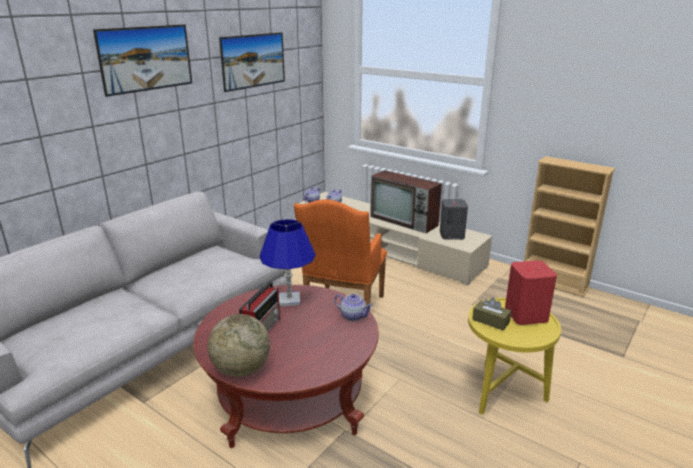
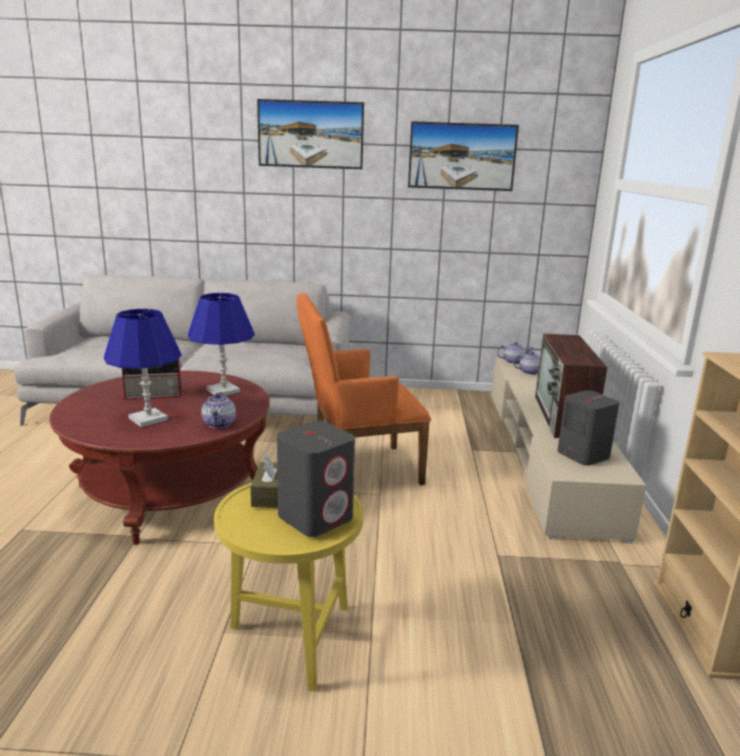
camera: 55 degrees right, 5 degrees down
globe [208,314,270,377] -> none
red speaker [505,260,557,325] -> grey speaker [277,421,355,537]
none -> blue table lamp [104,309,182,427]

